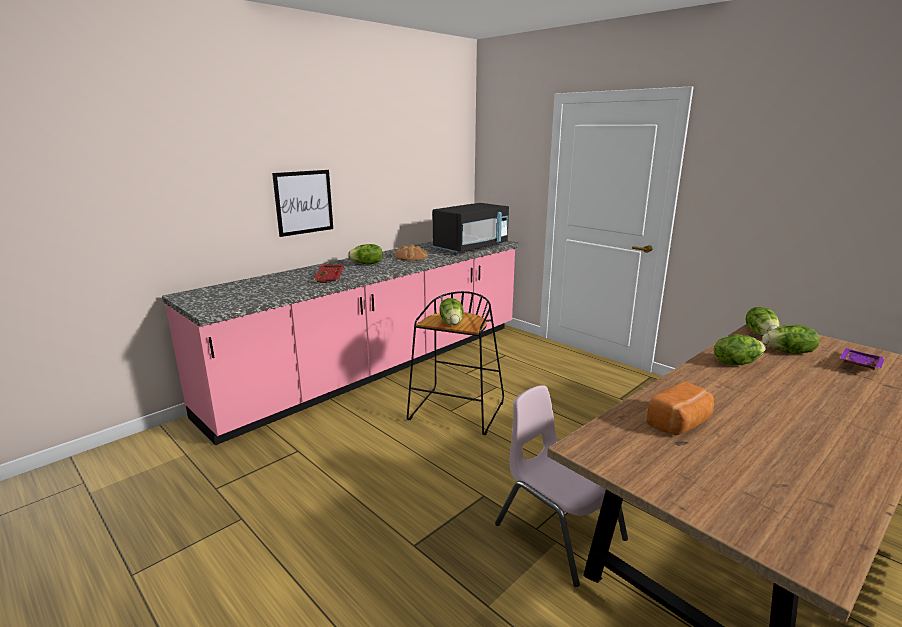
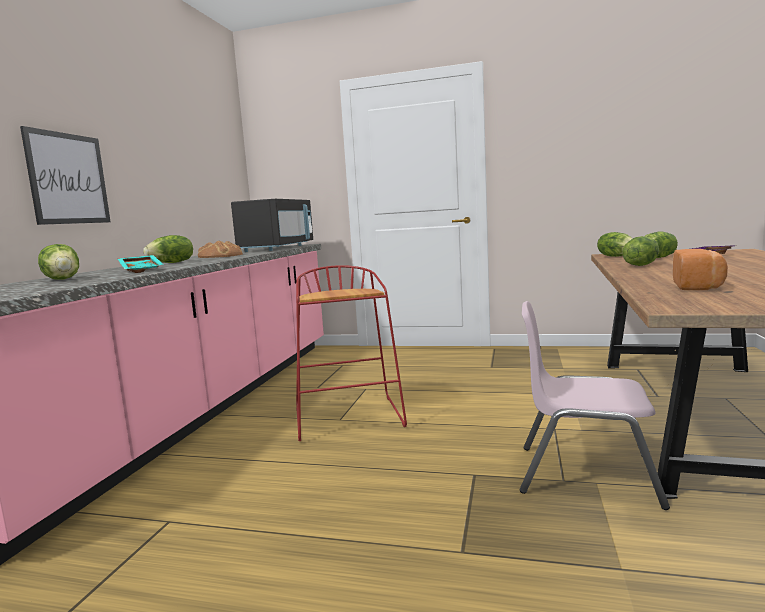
camera: 30 degrees left, 10 degrees down
red tray [313,264,345,283] -> turquoise tray [118,255,163,273]
black stool [407,291,504,435] -> red stool [296,265,407,441]
lettuce [439,298,463,325] -> lettuce moved to [38,244,79,280]

